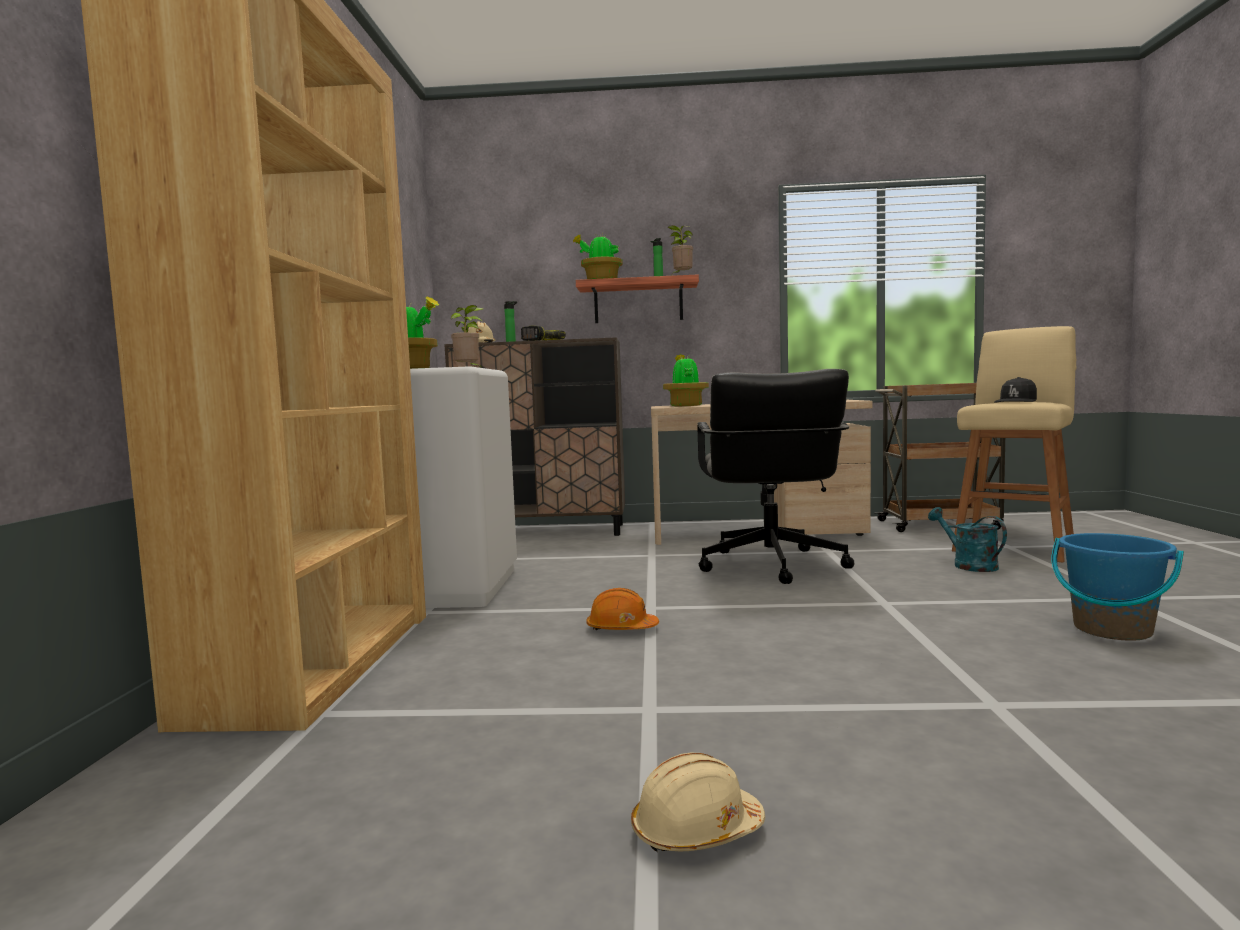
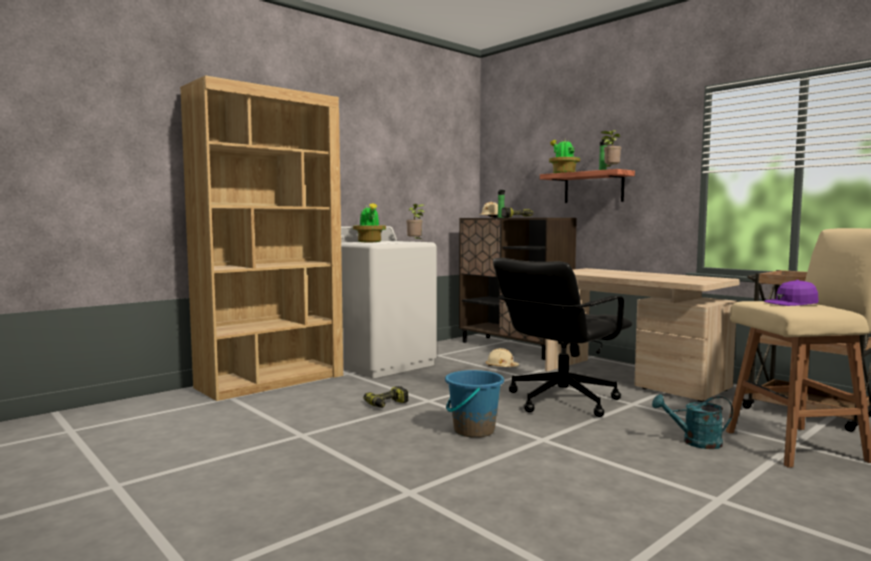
camera: 45 degrees right, 0 degrees up
orange hard hat [586,588,659,630] -> power drill [363,386,408,408]
beige hard hat [631,753,765,852] -> beige hard hat moved to [486,348,519,367]
potted plant [663,354,709,406] -> none
turquoise watering can [928,507,1007,572] -> turquoise watering can turned 105 degrees counterclockwise [652,394,733,449]
black cap [994,377,1037,403] -> purple cap [764,280,819,306]
blue bucket [1051,533,1184,641] -> blue bucket moved to [445,370,504,438]

